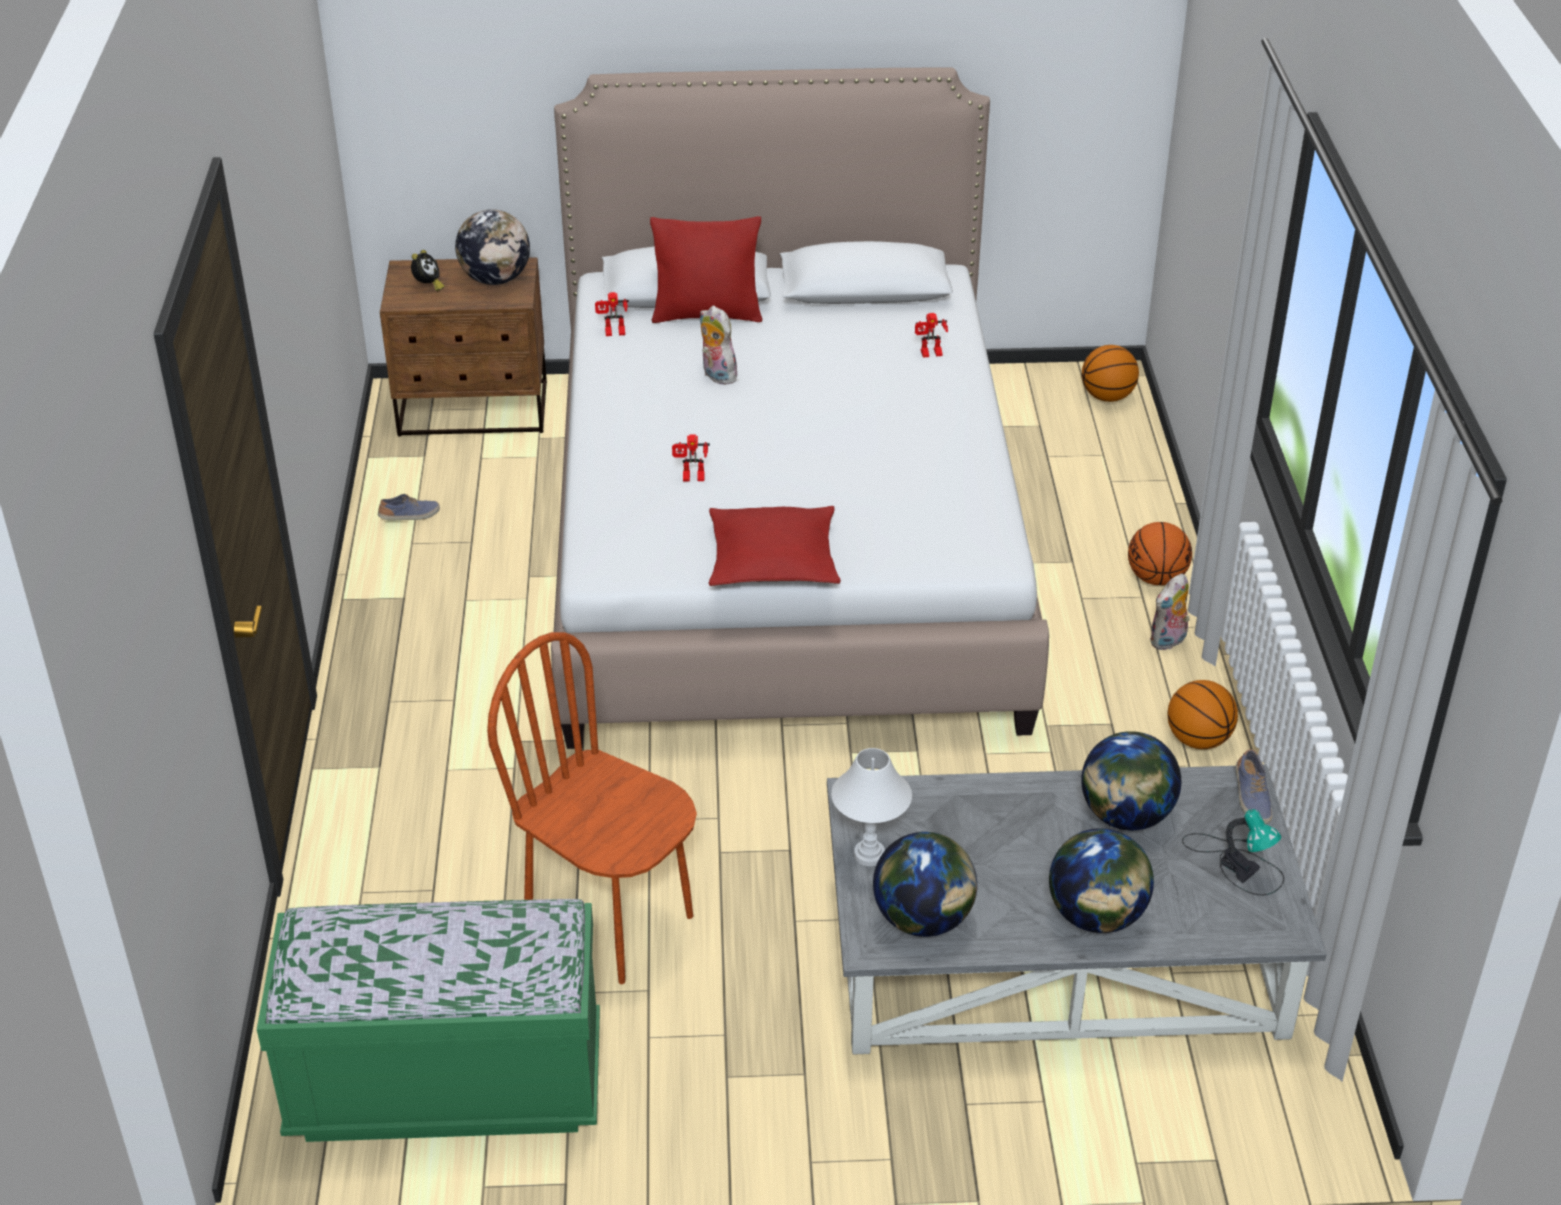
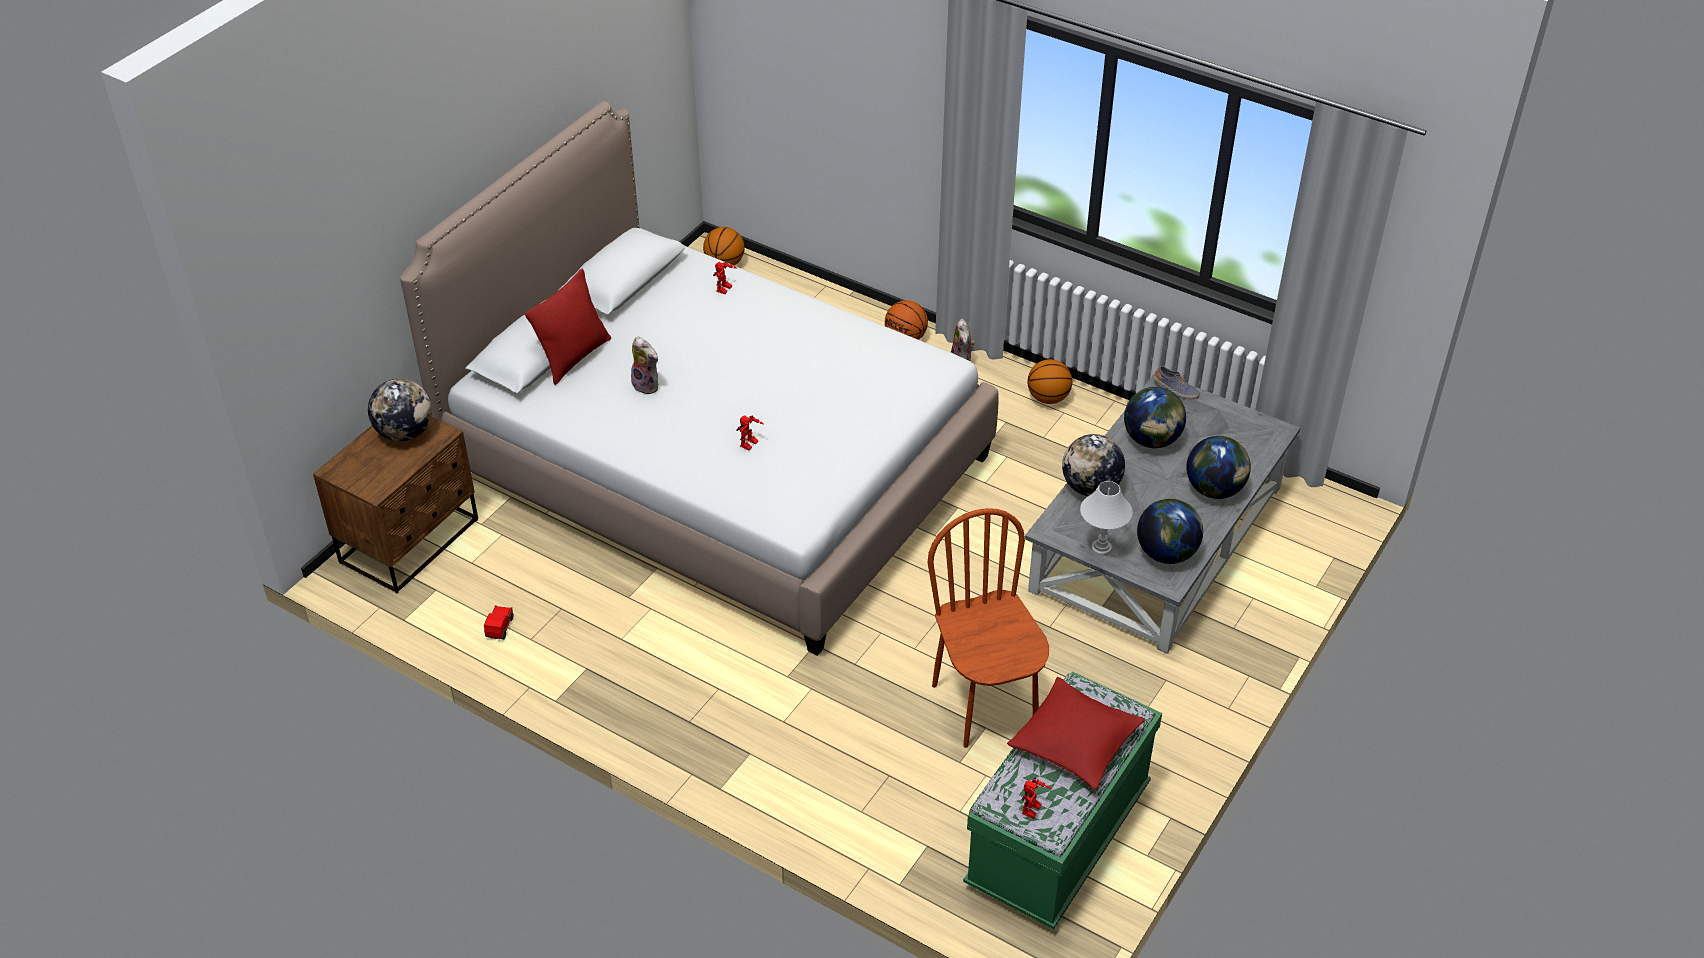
camera: 55 degrees left, 5 degrees up
shoe [378,494,440,521] -> toy car [484,605,513,639]
alarm clock [411,250,444,291] -> none
brown chair [487,632,697,984] -> brown chair turned 90 degrees clockwise [928,508,1049,748]
toy robot [595,292,629,336] -> toy robot moved to [1022,778,1052,819]
plush toy [700,306,737,385] -> plush toy turned 135 degrees counterclockwise [631,337,658,395]
red pillow [709,506,841,586] -> red pillow moved to [1007,677,1145,790]
table lamp [1182,809,1284,895] -> none
none -> globe [1062,434,1125,496]

